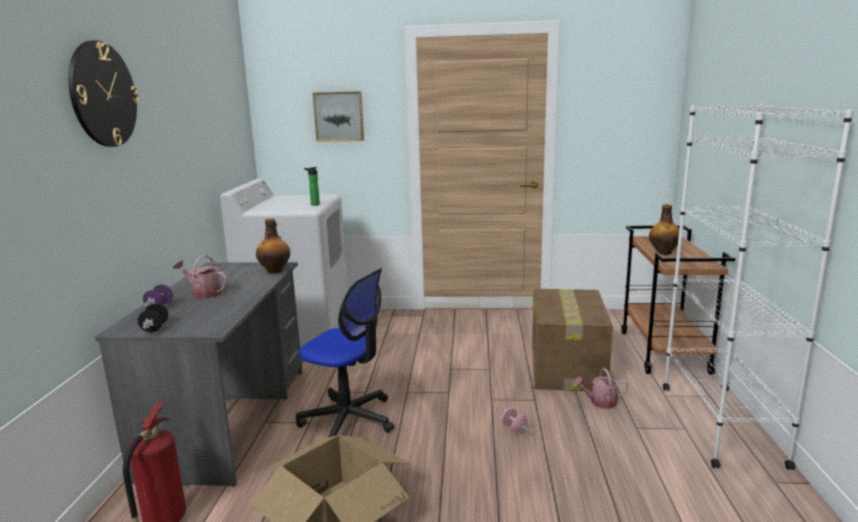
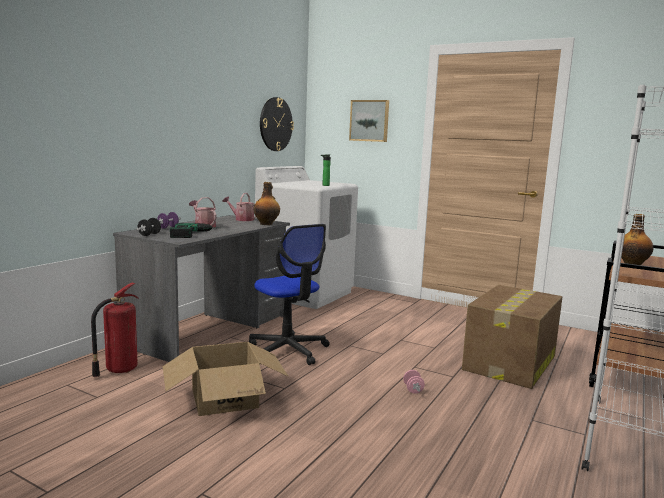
camera: 25 degrees right, 5 degrees down
wall clock [68,40,139,147] -> wall clock moved to [260,97,294,151]
watering can [573,368,628,409] -> watering can moved to [222,193,256,221]
none -> power drill [170,223,214,238]

